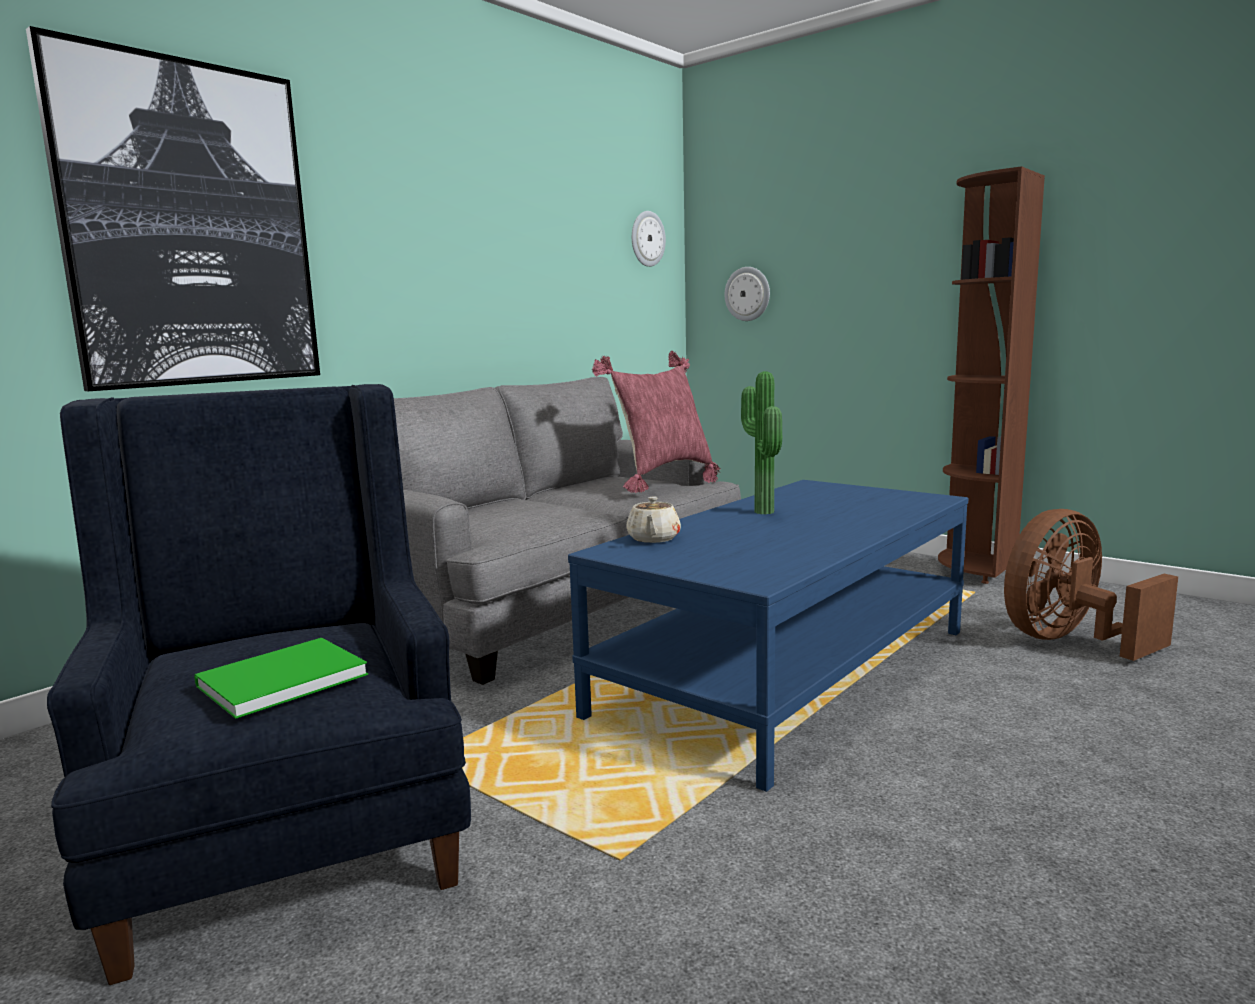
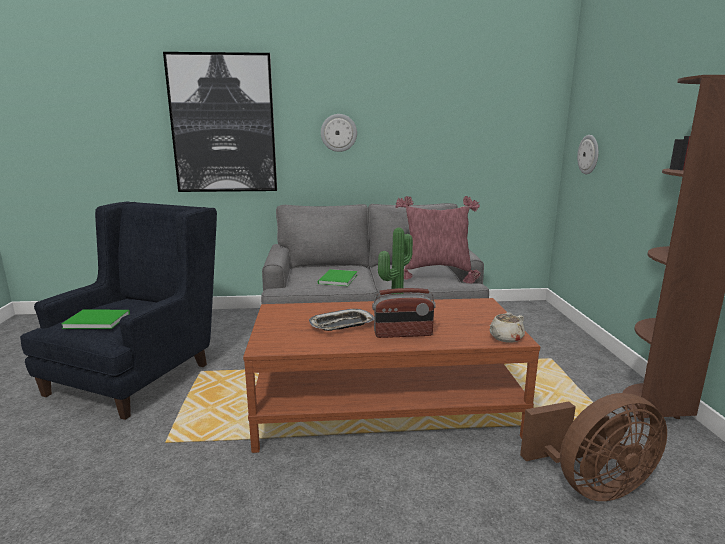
camera: 45 degrees right, 5 degrees up
blue coffee table [568,480,969,792] -> brown coffee table [243,298,541,453]
beige teapot [626,497,681,543] -> beige teapot moved to [489,312,525,343]
wall clock [632,211,666,267] -> wall clock moved to [321,114,357,152]
brown fan [1004,509,1178,661] -> brown fan turned 150 degrees clockwise [520,393,667,501]
none -> tray [309,309,374,331]
none -> green book [318,269,358,286]
none -> radio [372,288,436,338]

